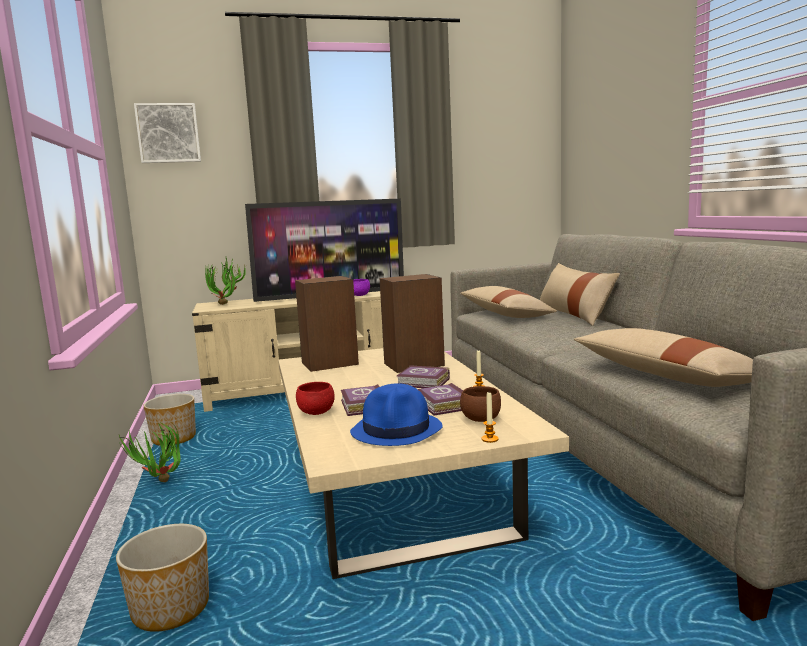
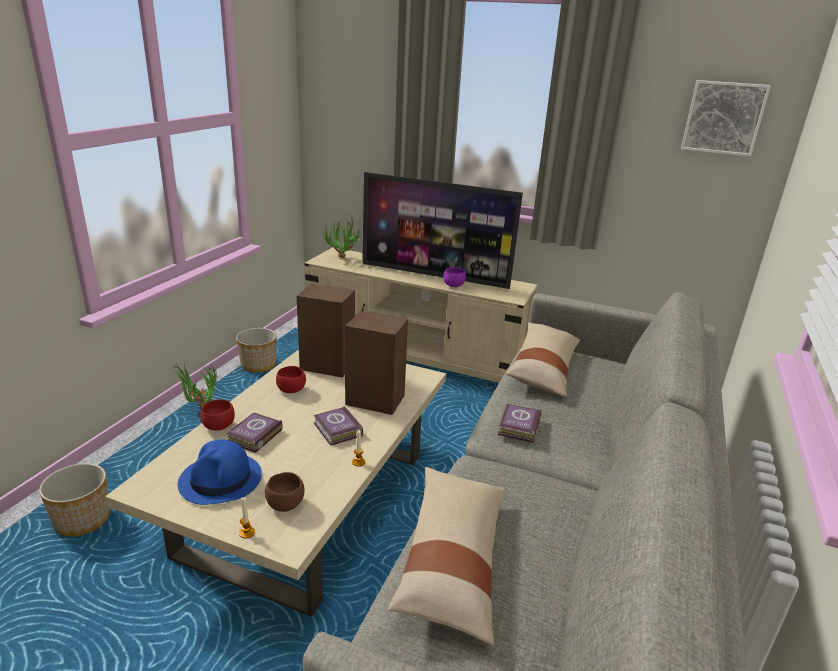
camera: 35 degrees right, 15 degrees up
picture [134,103,201,163] -> picture moved to [681,80,771,157]
book [418,383,463,415] -> book moved to [498,404,542,443]
beige pillow [540,263,620,326] -> none
none -> red bowl [276,366,306,393]

